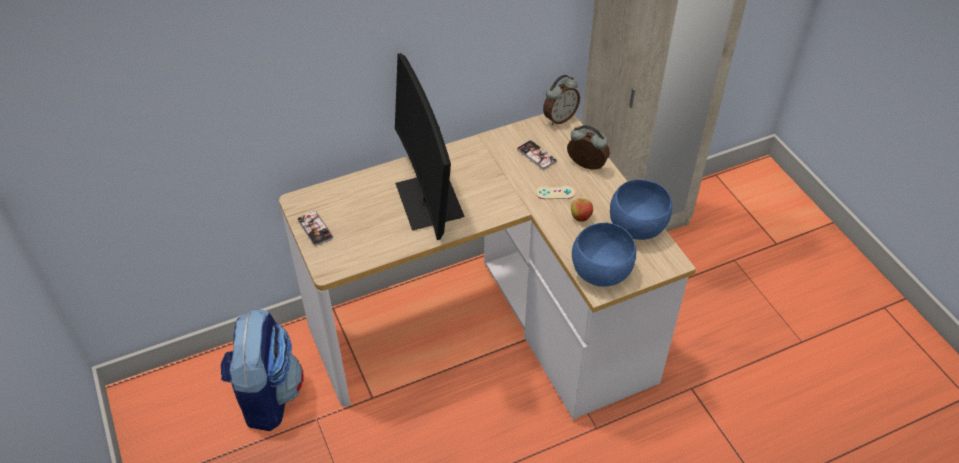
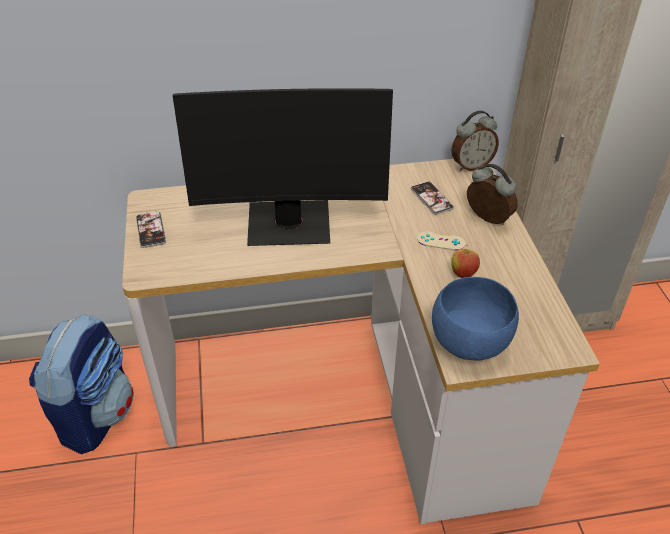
camera: 15 degrees right, 5 degrees down
monitor [395,53,465,240] -> monitor turned 90 degrees counterclockwise [173,88,393,246]
blue bowl [610,179,672,240] -> none

